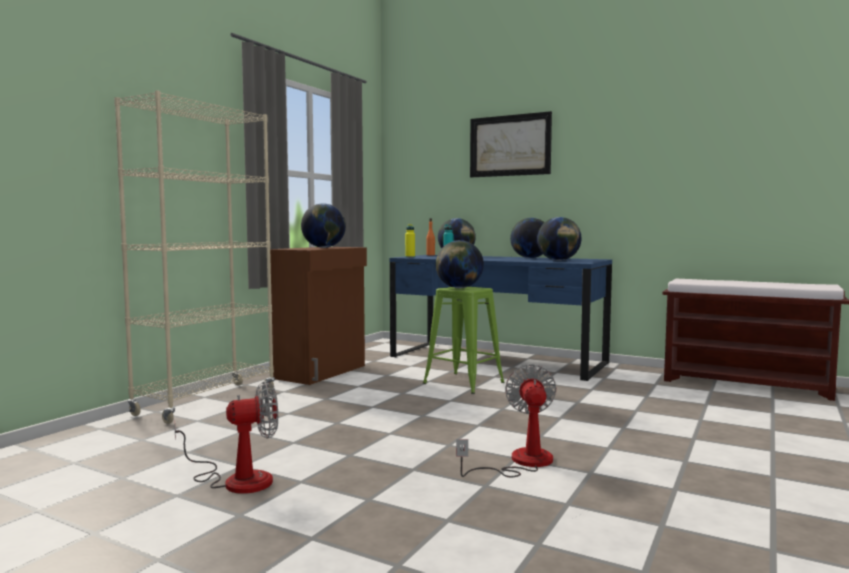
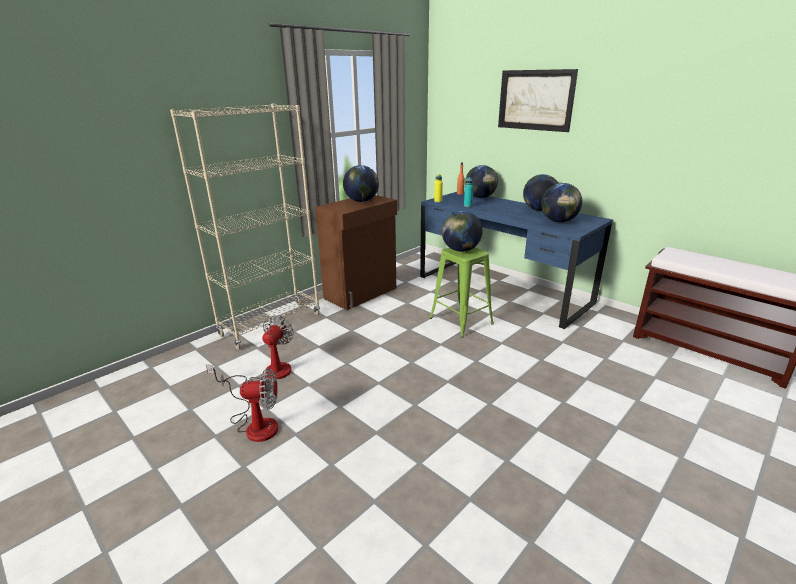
camera: 15 degrees right, 20 degrees up
fan [456,364,556,477] -> fan moved to [206,315,294,383]

